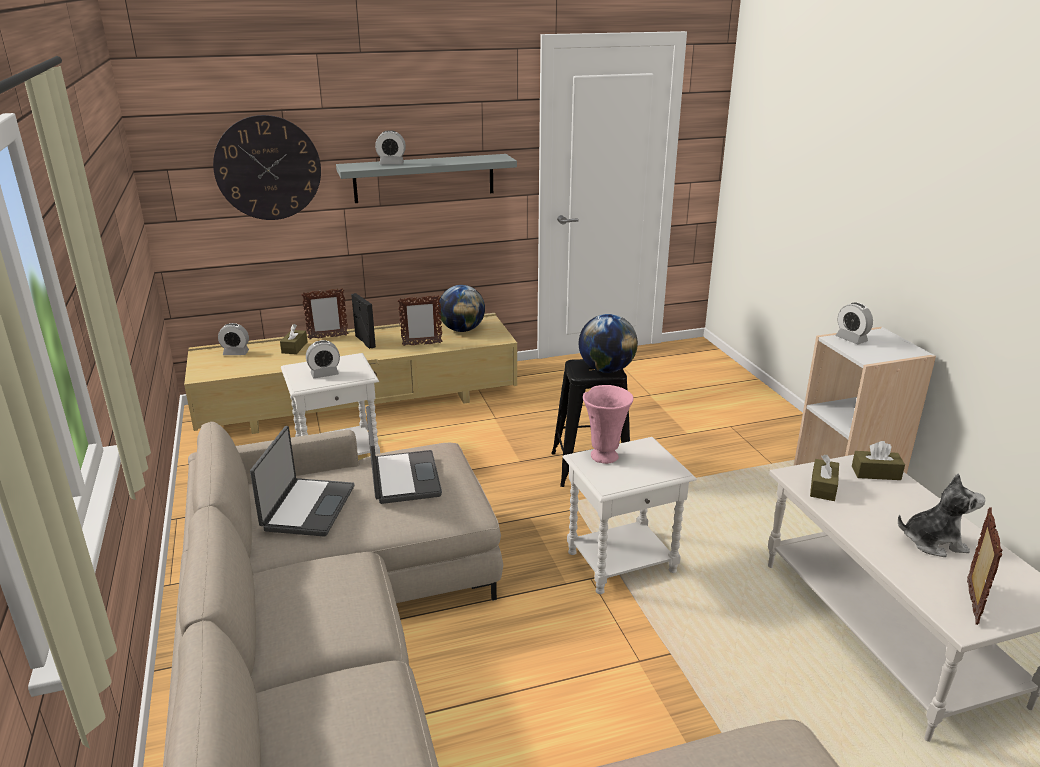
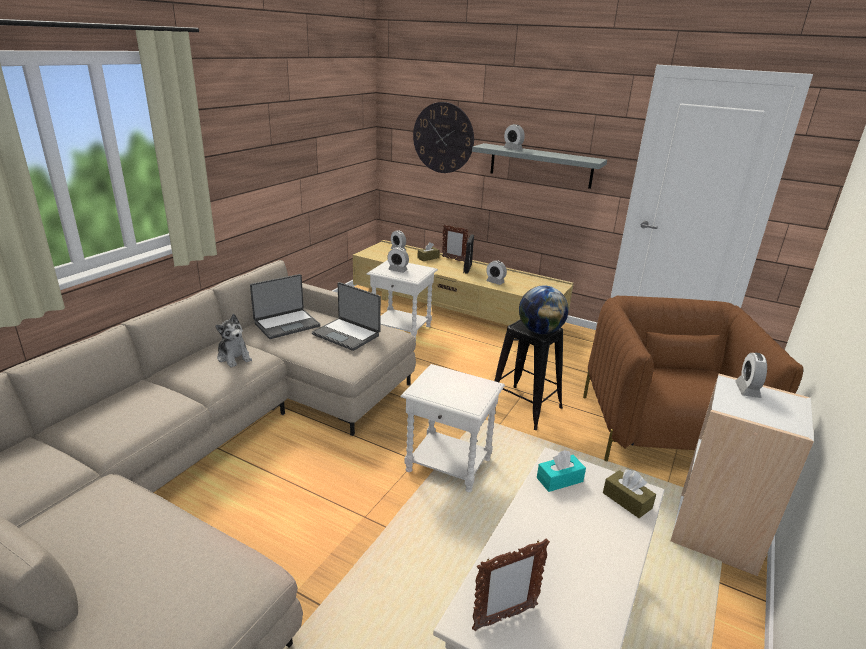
camera: 45 degrees right, 0 degrees up
laptop [366,406,442,504] -> laptop turned 90 degrees clockwise [312,282,381,351]
picture frame [398,295,443,346] -> alarm clock [486,260,507,285]
globe [438,285,485,332] -> none
pink vase [583,385,633,464] -> none
brown tissue box [810,455,839,501] -> turquoise tissue box [537,450,586,492]
plush toy [898,473,985,557] -> plush toy moved to [215,314,252,367]
none -> brown armchair [583,296,803,461]

